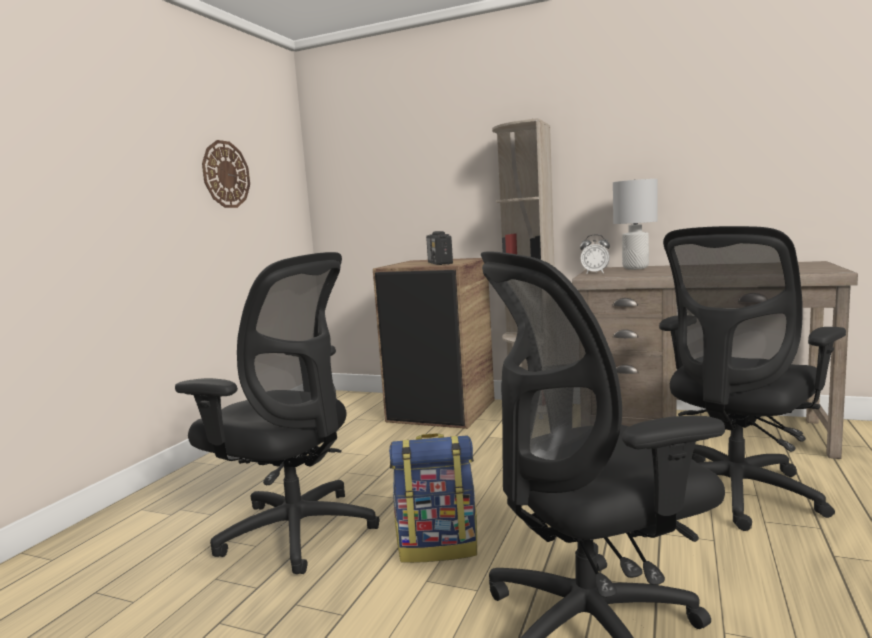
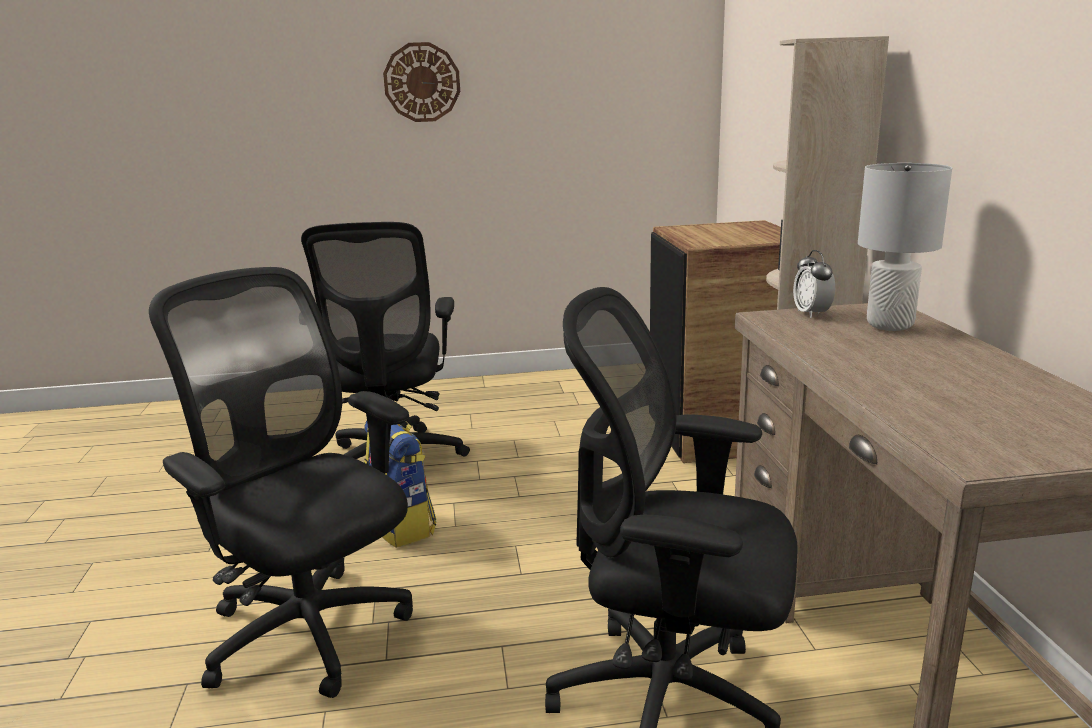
camera: 60 degrees right, 10 degrees up
wall clock [202,140,250,208] -> wall clock moved to [383,42,460,122]
radio [426,231,453,265] -> none

